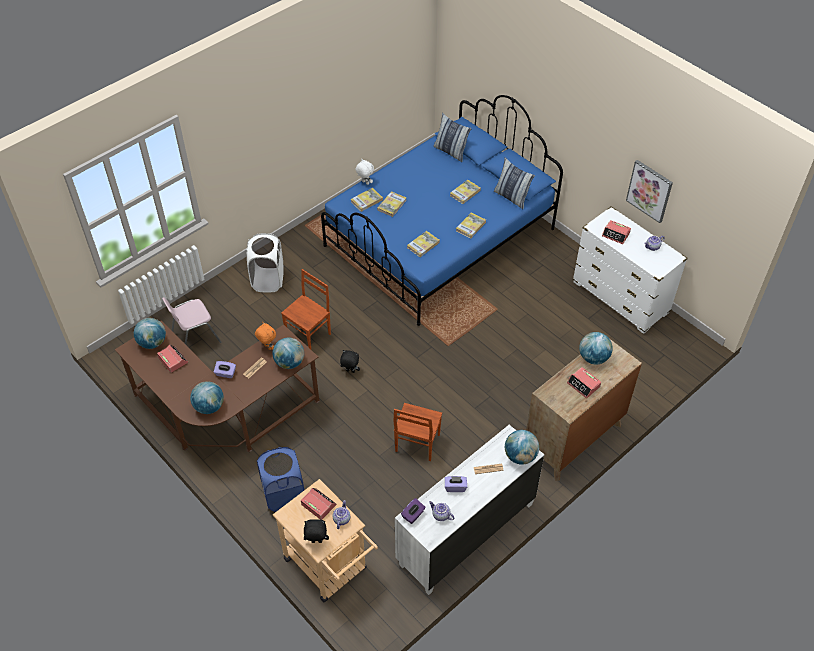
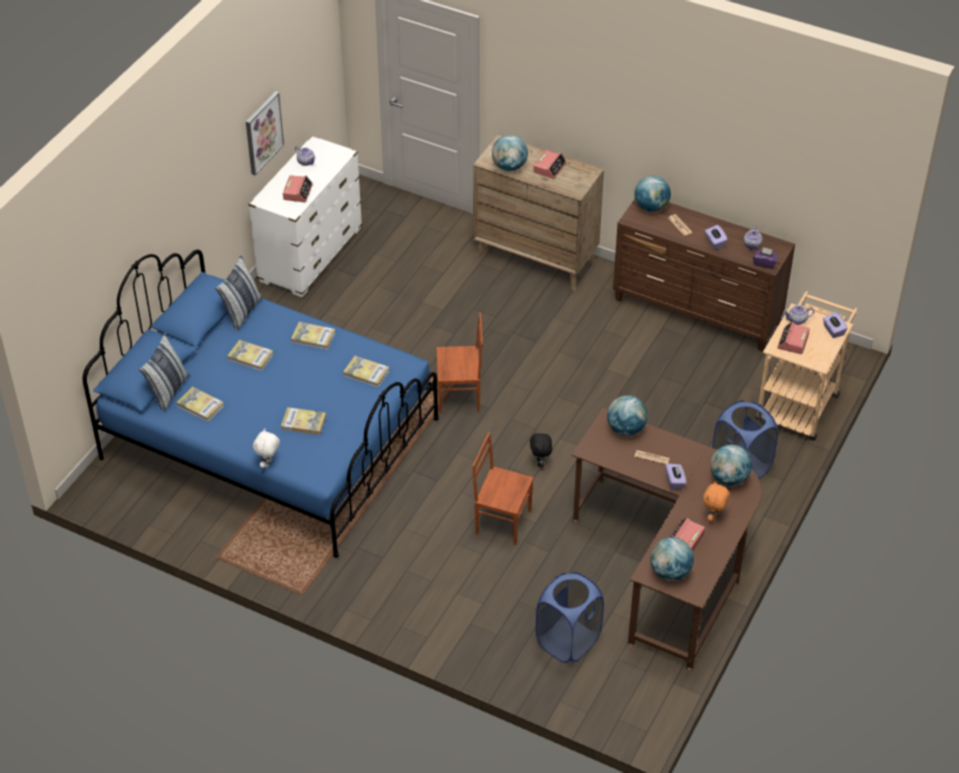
camera: 110 degrees left, 5 degrees down
pink chair [162,297,222,345] -> blue laundry basket [536,572,604,663]
white laundry basket [246,233,284,293] -> none
orange plush toy [255,322,276,350] -> orange plush toy moved to [703,481,730,521]
black plush toy [304,519,329,543] -> purple tissue box [823,312,848,338]
book [351,188,383,212] -> book moved to [176,387,224,421]
brown chair [394,403,442,461] -> brown chair moved to [436,312,483,413]
white dresser [395,425,544,595] -> brown dresser [613,199,795,352]

